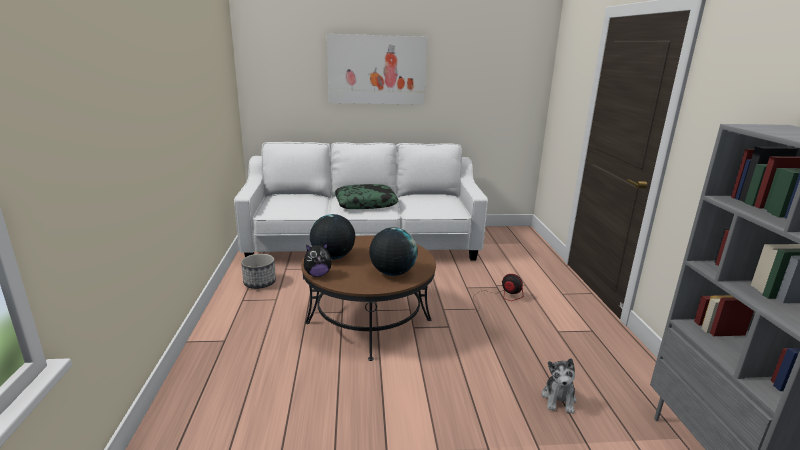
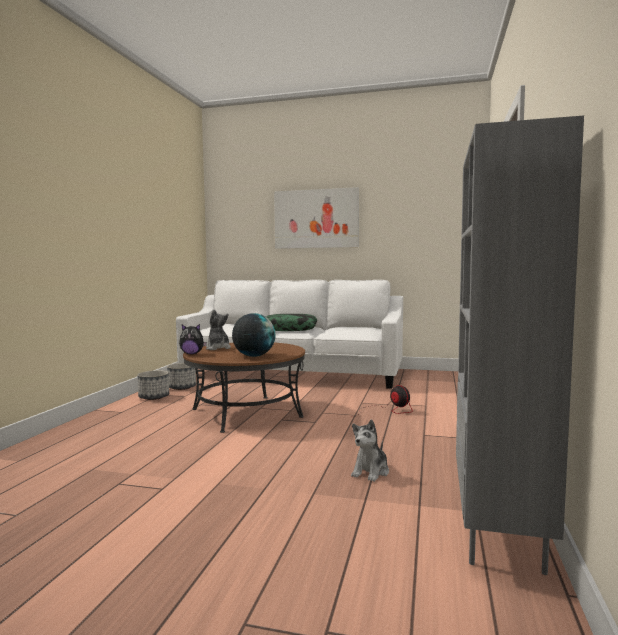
camera: 20 degrees right, 15 degrees down
globe [310,214,355,259] -> plush toy [206,309,231,350]
none -> planter [137,370,169,400]

